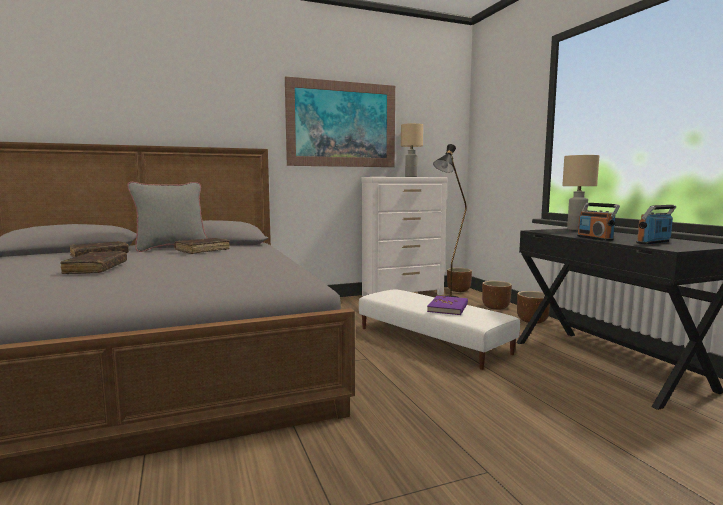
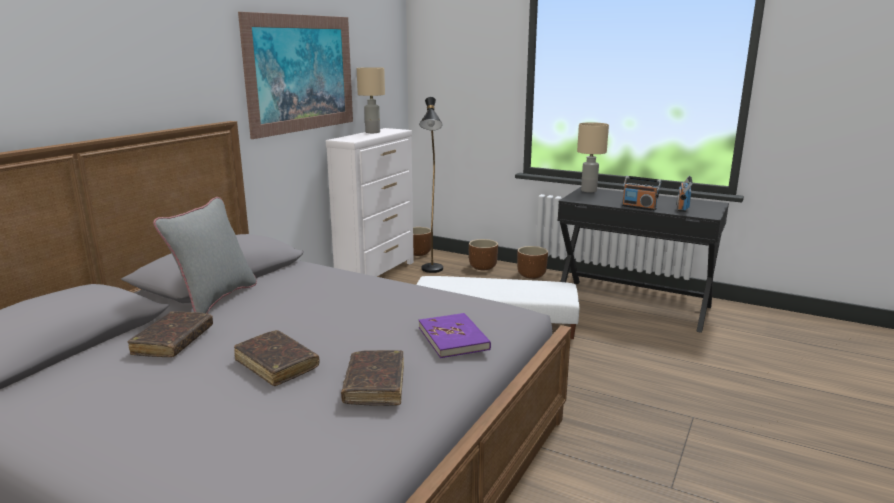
camera: 40 degrees left, 10 degrees up
brown book [174,238,230,254] -> brown book moved to [341,350,404,406]
purple book [427,296,468,315] -> purple book moved to [419,313,491,358]

